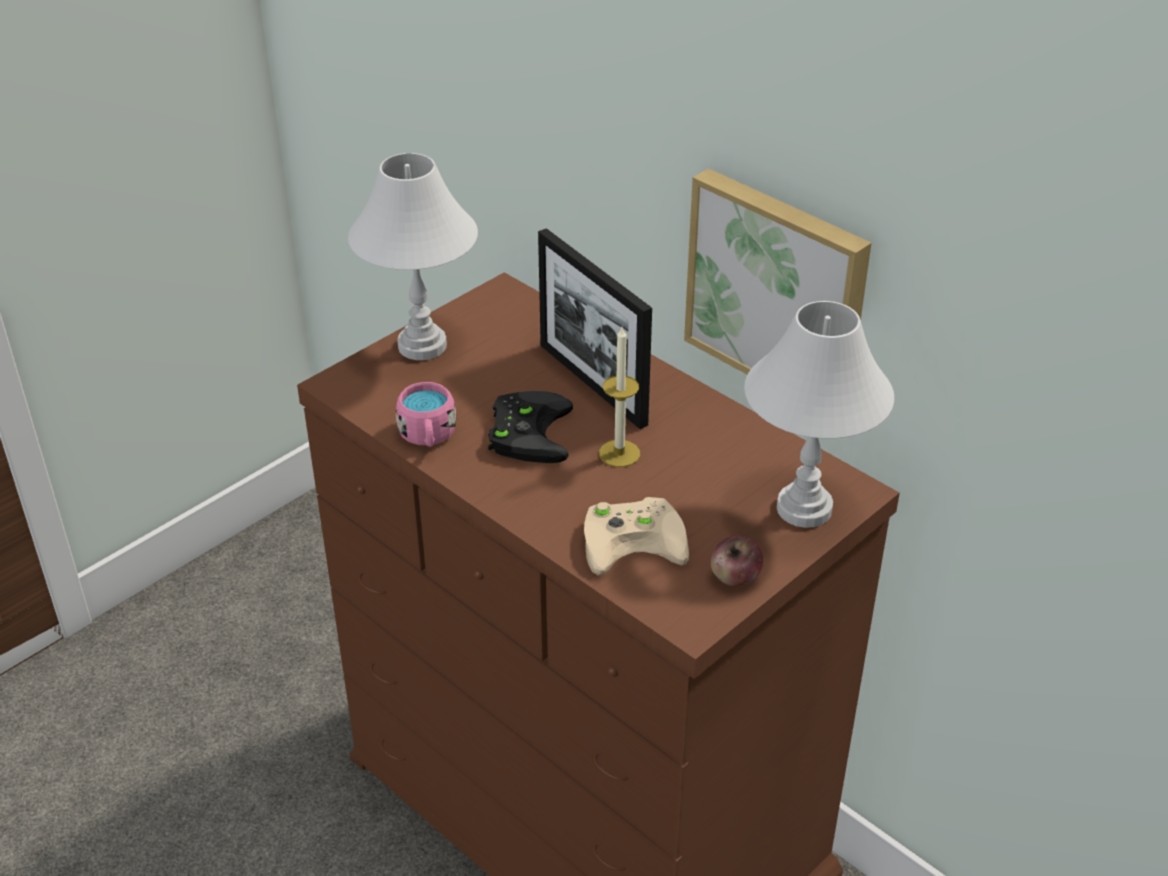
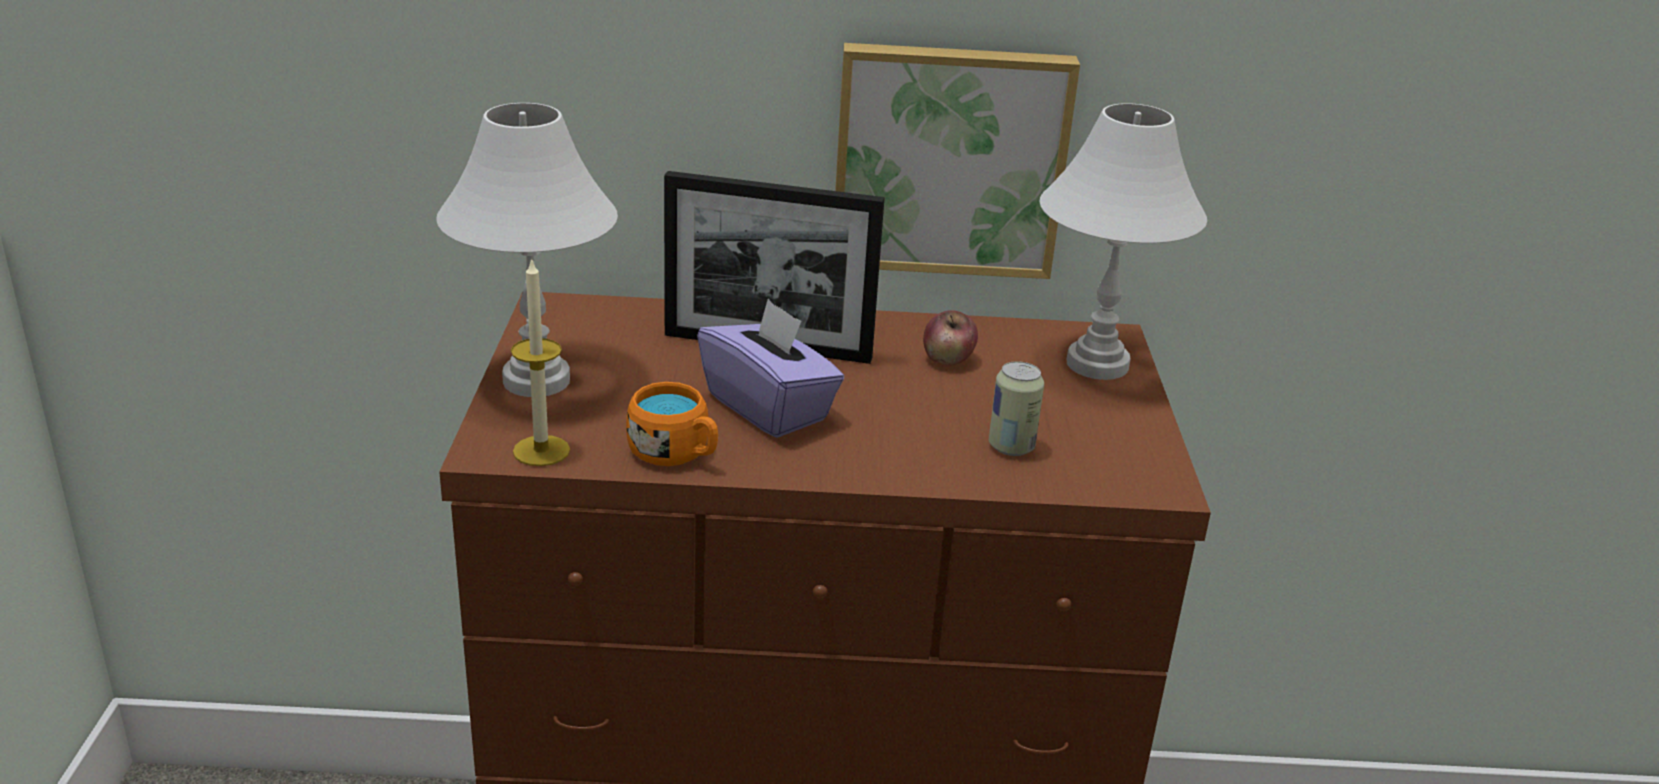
camera: 45 degrees left, 10 degrees down
pink mug [396,382,456,447] -> orange mug [626,382,718,466]
black game controller [488,391,573,463] -> purple tissue box [697,299,844,438]
beige game controller [584,497,689,575] -> can [989,361,1044,456]
candle [599,327,640,467] -> candle moved to [511,257,570,466]
apple [711,536,763,586] -> apple moved to [923,310,978,365]

